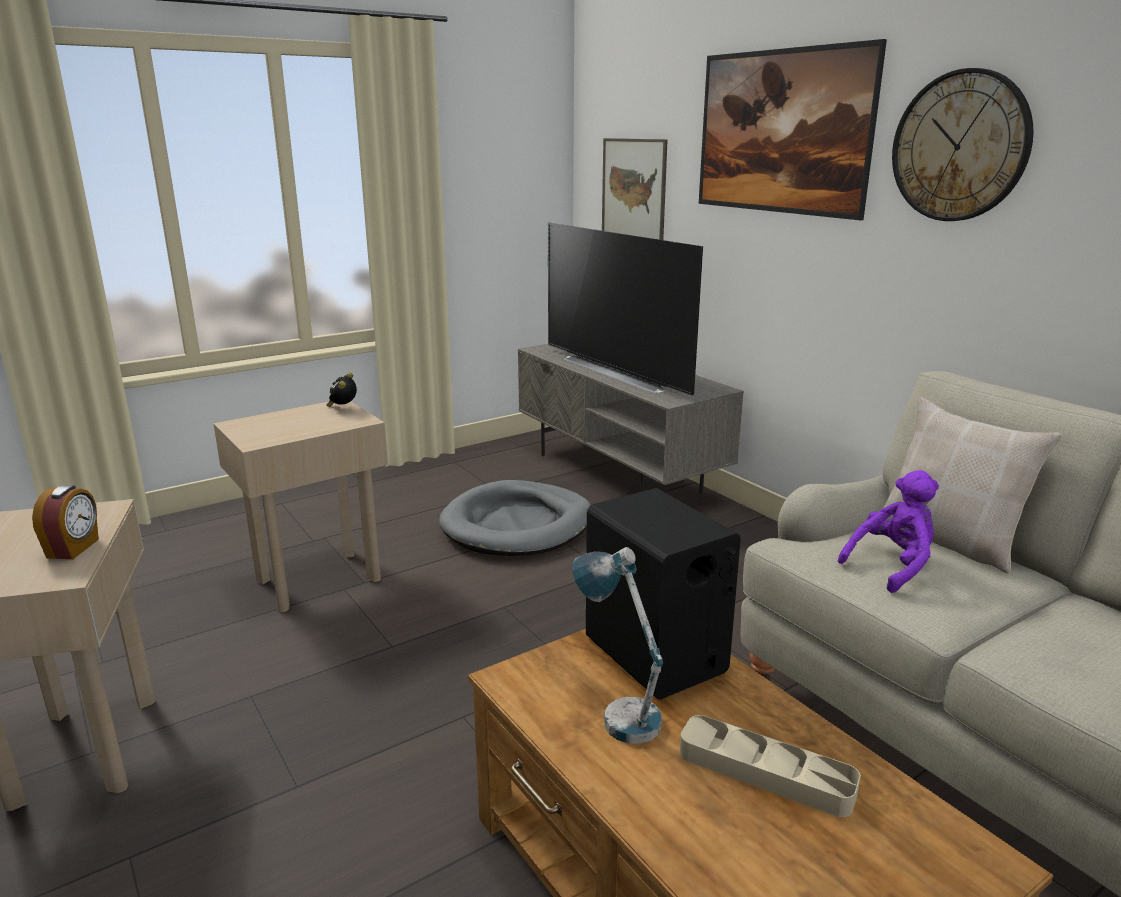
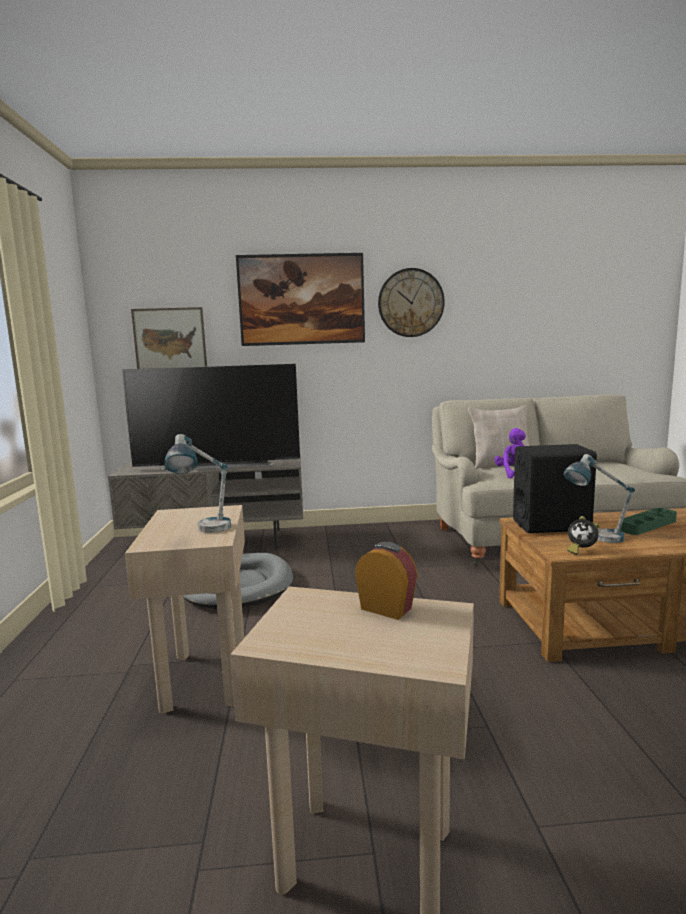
camera: 60 degrees left, 10 degrees down
alarm clock [327,372,357,407] -> alarm clock moved to [567,516,600,555]
beige tray [679,715,861,817] -> green tray [620,508,677,535]
none -> table lamp [164,434,231,533]

